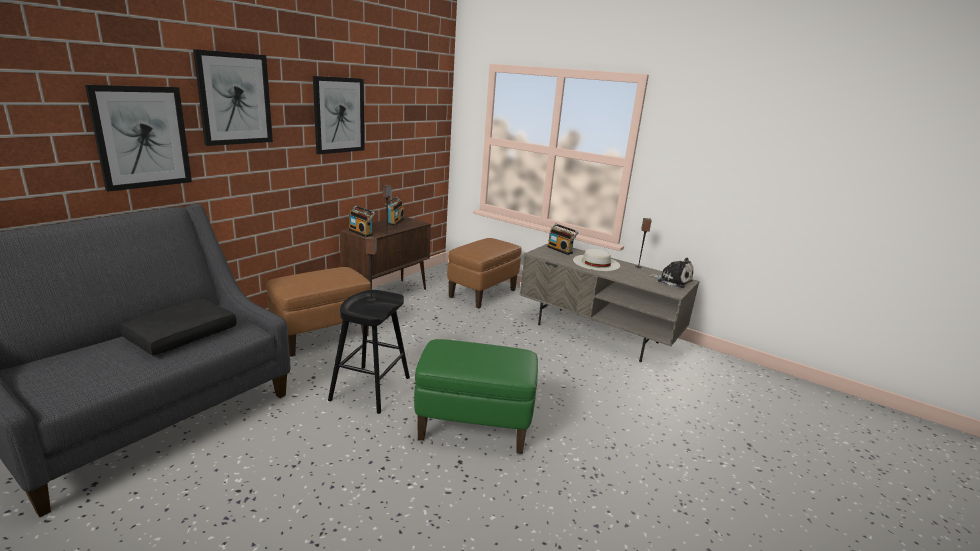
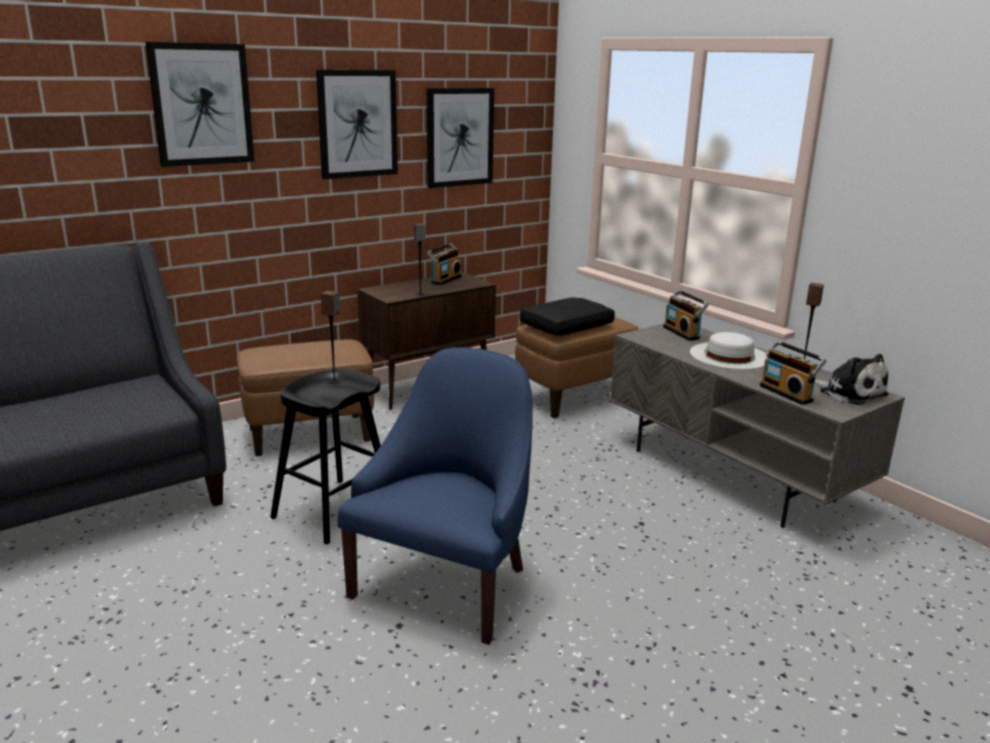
camera: 20 degrees right, 0 degrees up
picture [85,85,192,192] -> picture moved to [427,88,494,188]
black pillow [119,299,237,356] -> black pillow moved to [520,297,615,336]
radio [349,206,376,237] -> radio moved to [760,340,826,405]
green ottoman [414,339,538,454] -> blue armchair [337,347,533,645]

